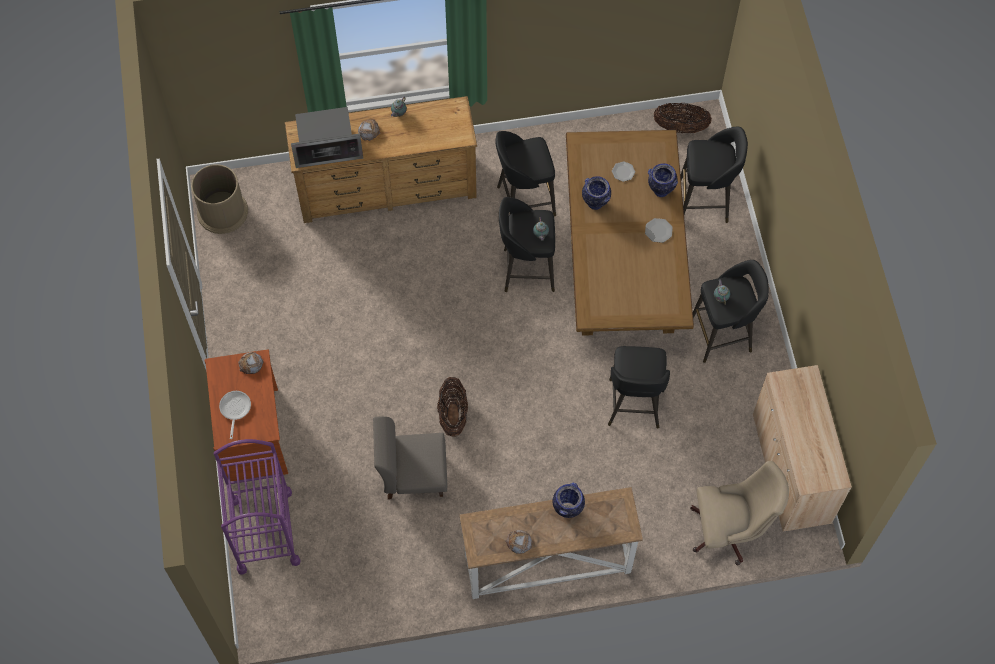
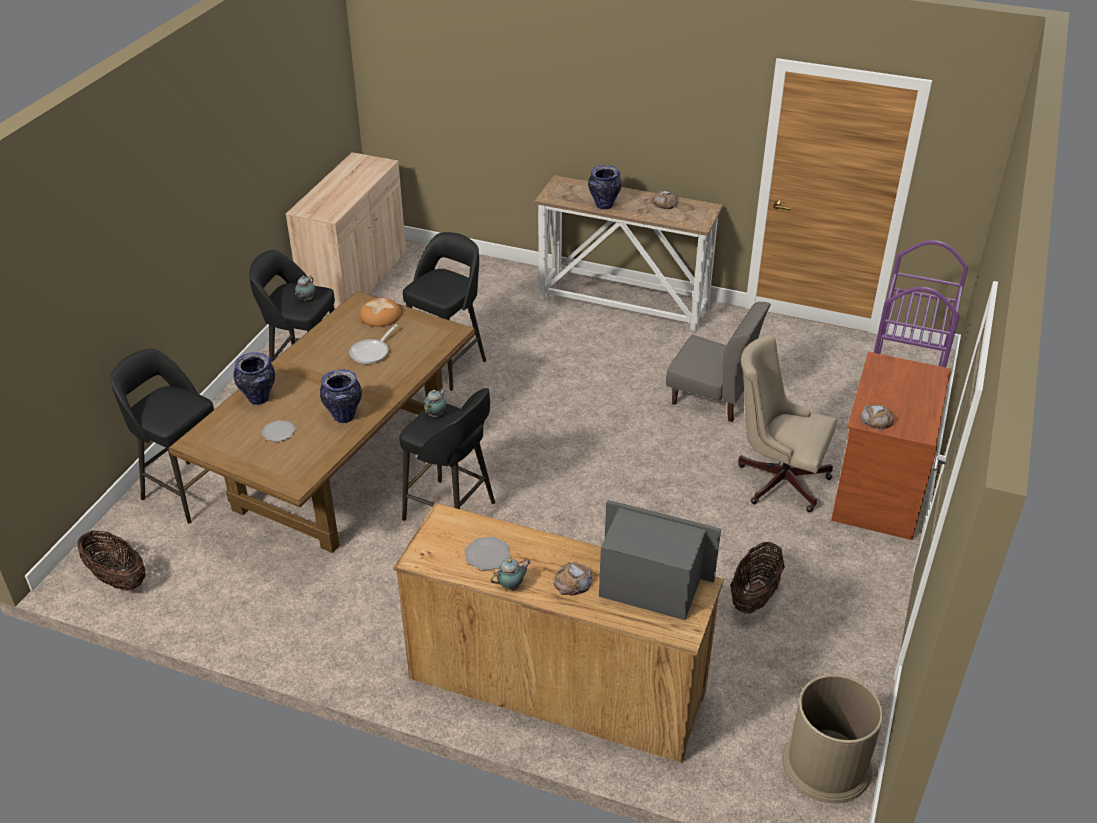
camera: 150 degrees left, 25 degrees down
frying pan [219,391,251,439] -> frying pan moved to [349,324,398,364]
basket [437,377,468,437] -> basket moved to [730,542,785,614]
black stool [495,131,556,217] -> none
plate [645,218,673,243] -> plate moved to [465,537,510,570]
beige office chair [690,461,789,565] -> beige office chair moved to [738,335,837,512]
none -> bread [360,298,401,327]

